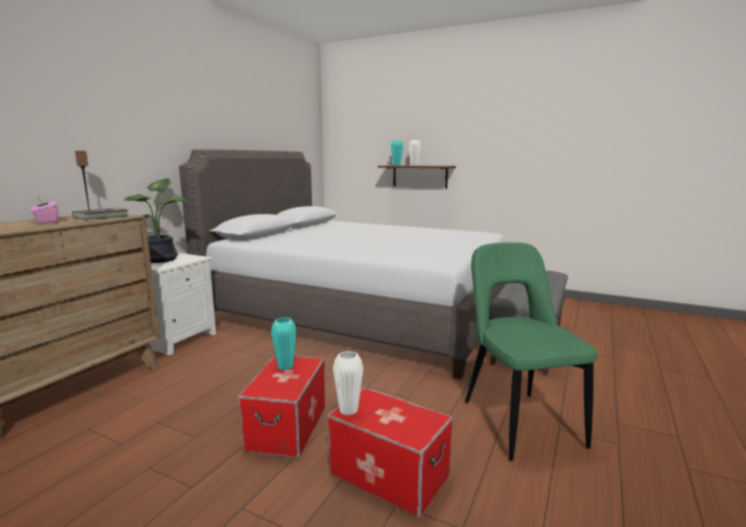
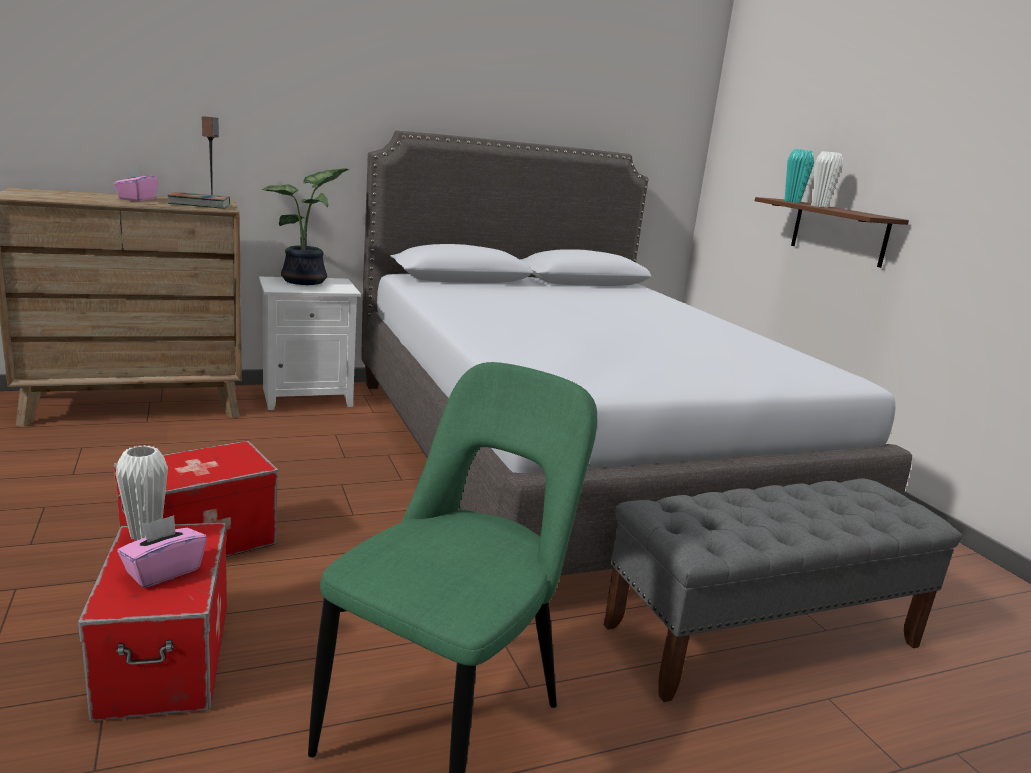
camera: 40 degrees right, 5 degrees up
turquoise vase [271,317,297,370] -> none
none -> pink tissue box [117,515,207,588]

